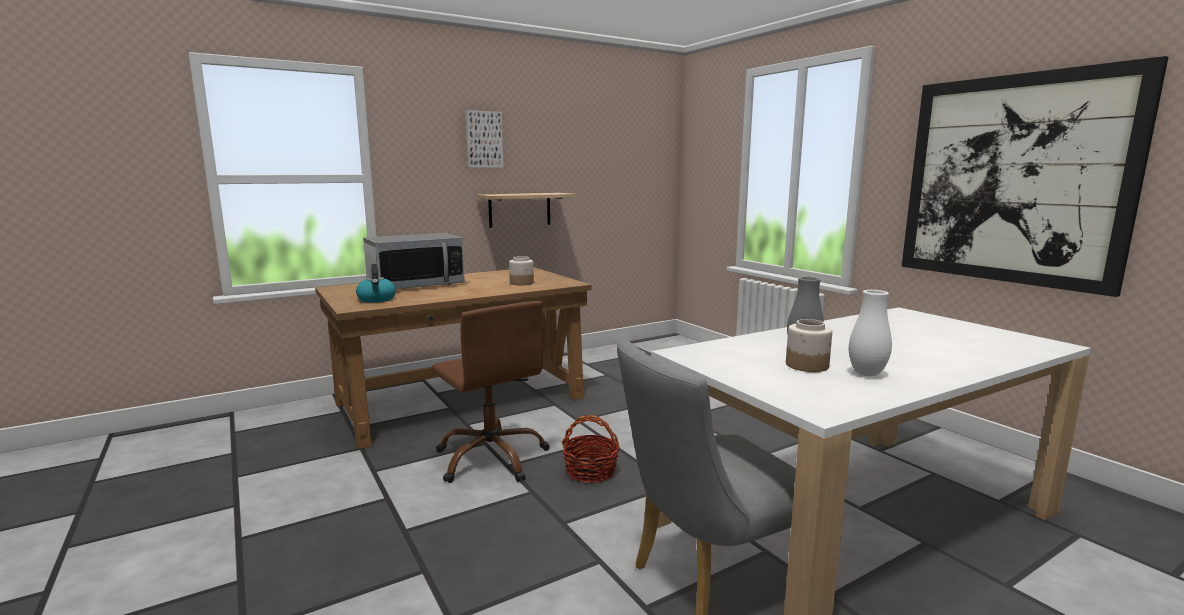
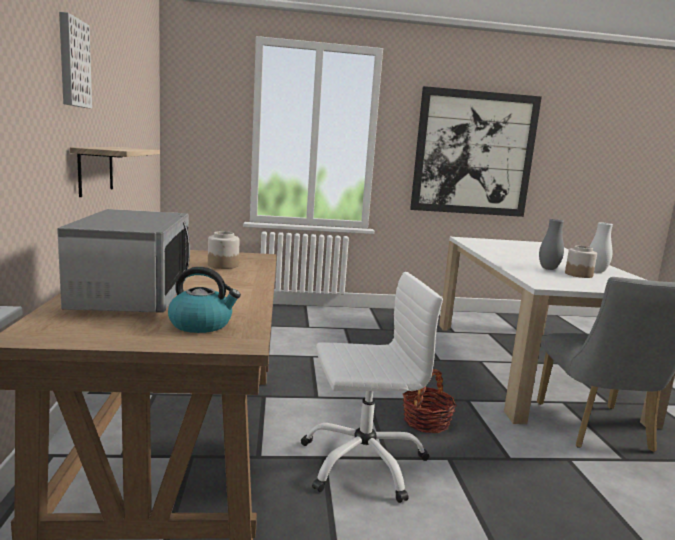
camera: 65 degrees left, 0 degrees up
brown office chair [431,301,550,483] -> white office chair [301,272,443,503]

